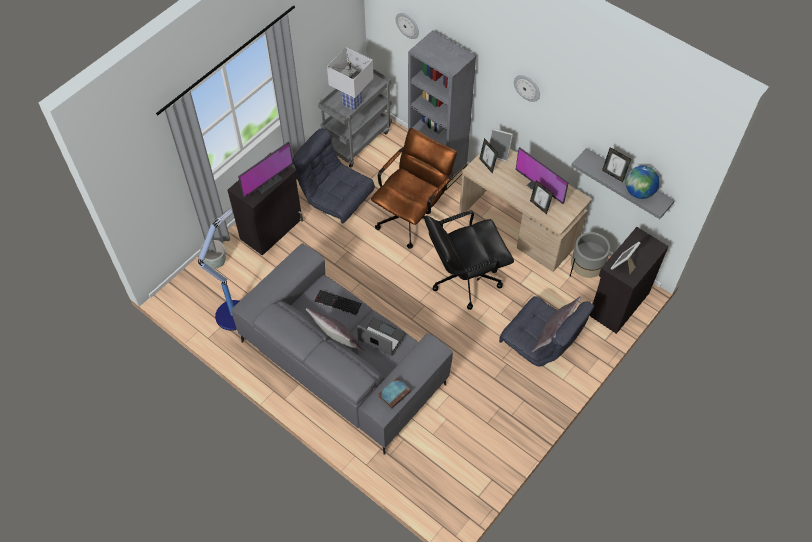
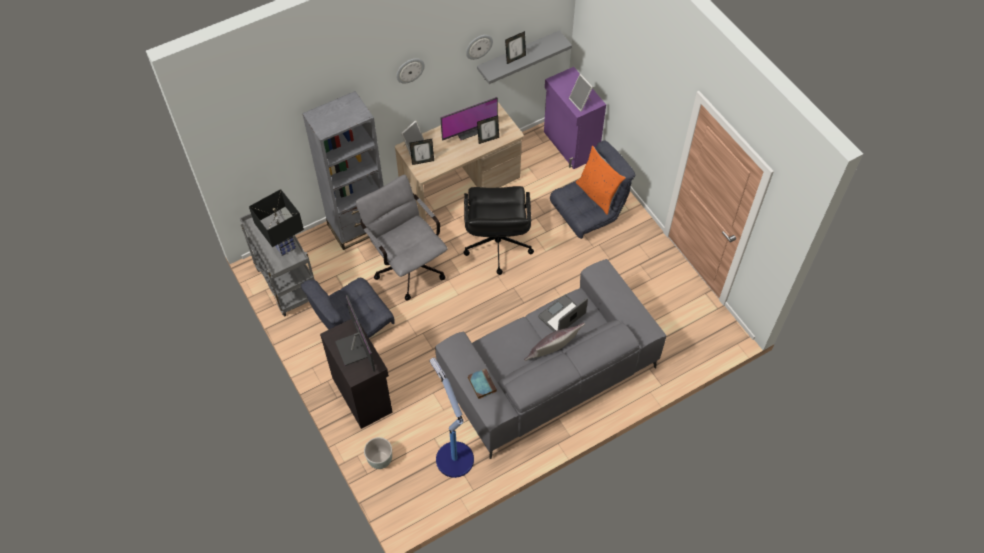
camera: 70 degrees left, 0 degrees up
keyboard [314,290,362,315] -> none
white table lamp [327,47,373,111] -> black table lamp [249,189,304,256]
brown office chair [371,128,457,249] -> grey office chair [356,174,448,301]
book [378,378,411,409] -> book moved to [468,368,497,399]
wall clock [396,13,419,39] -> wall clock moved to [466,35,493,60]
grey pillow [531,296,581,352] -> orange pillow [576,146,626,215]
grey planter [570,232,610,279] -> none
black cabinet [589,227,668,334] -> purple cabinet [544,67,606,169]
globe [626,166,660,199] -> none

